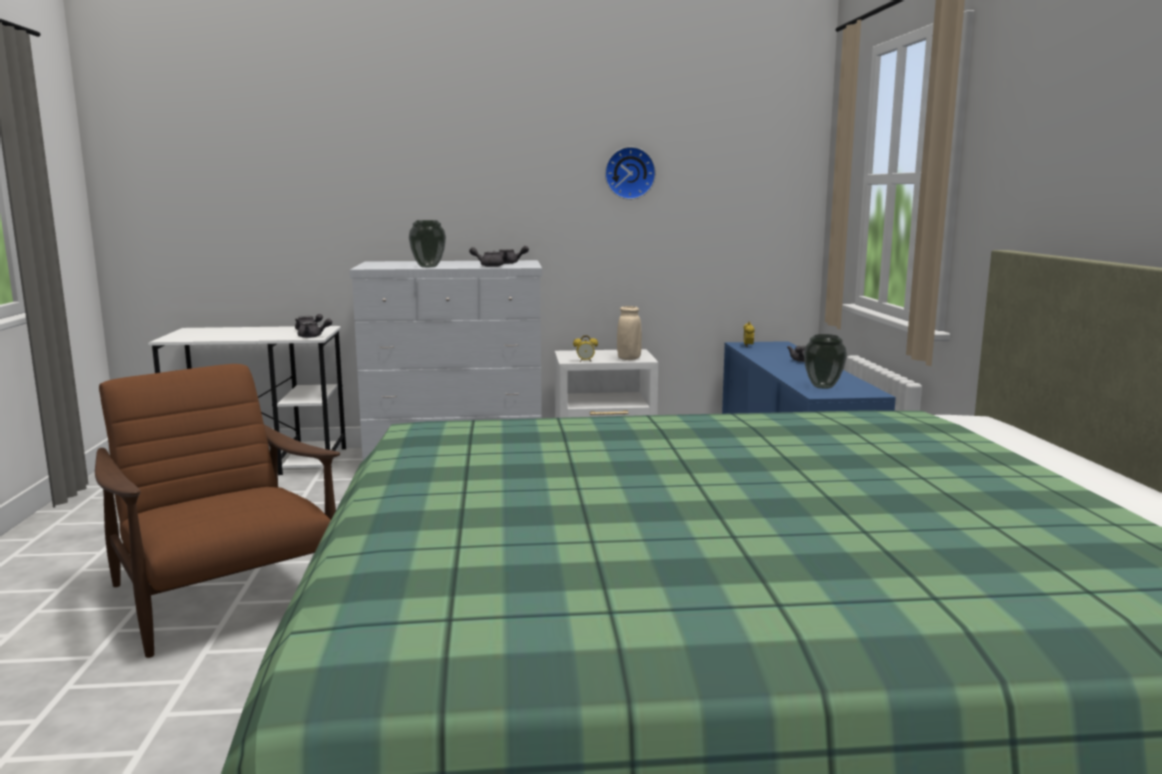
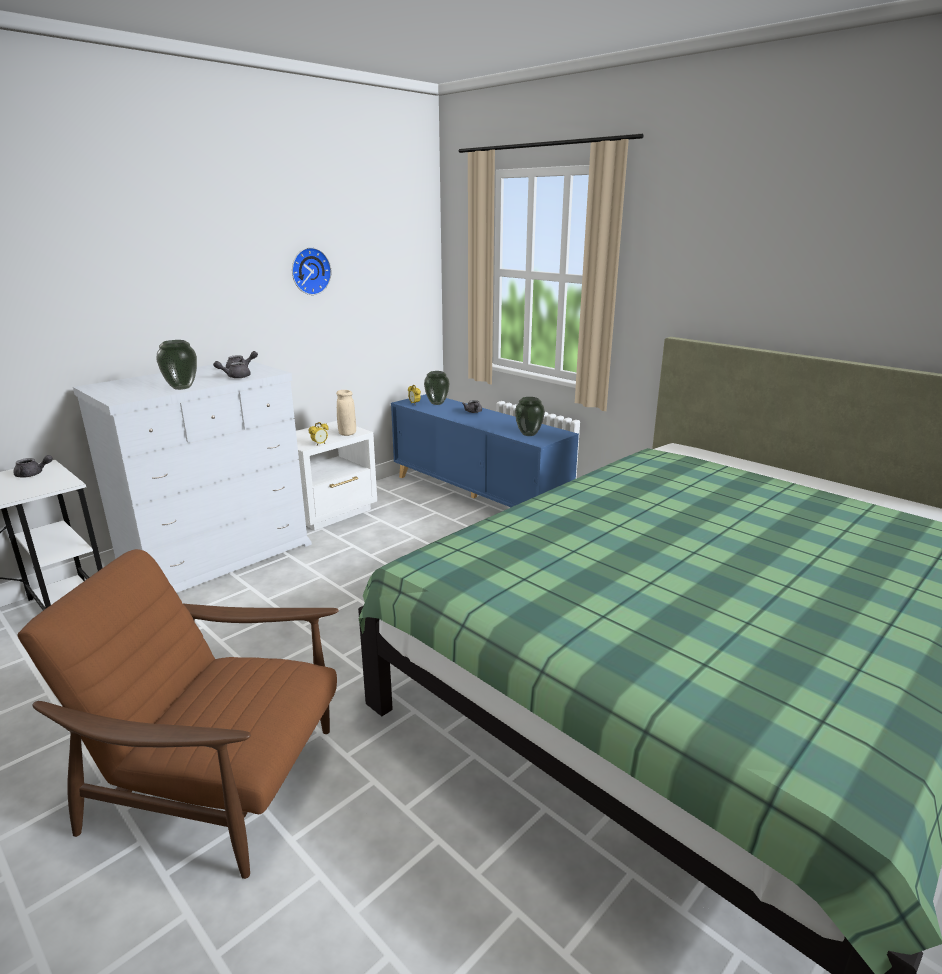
camera: 40 degrees left, 10 degrees up
grey teapot [297,319,332,338] -> none
none -> vase [424,371,450,405]

